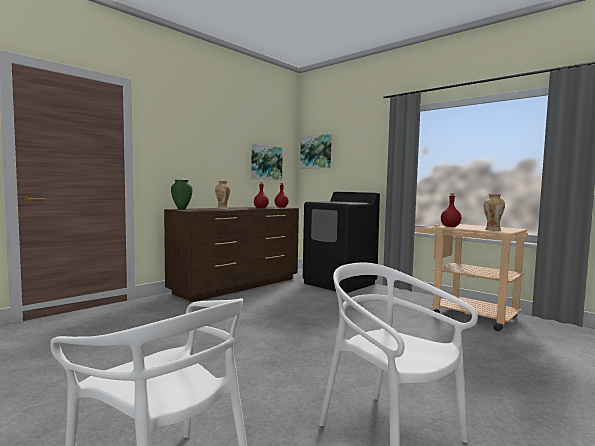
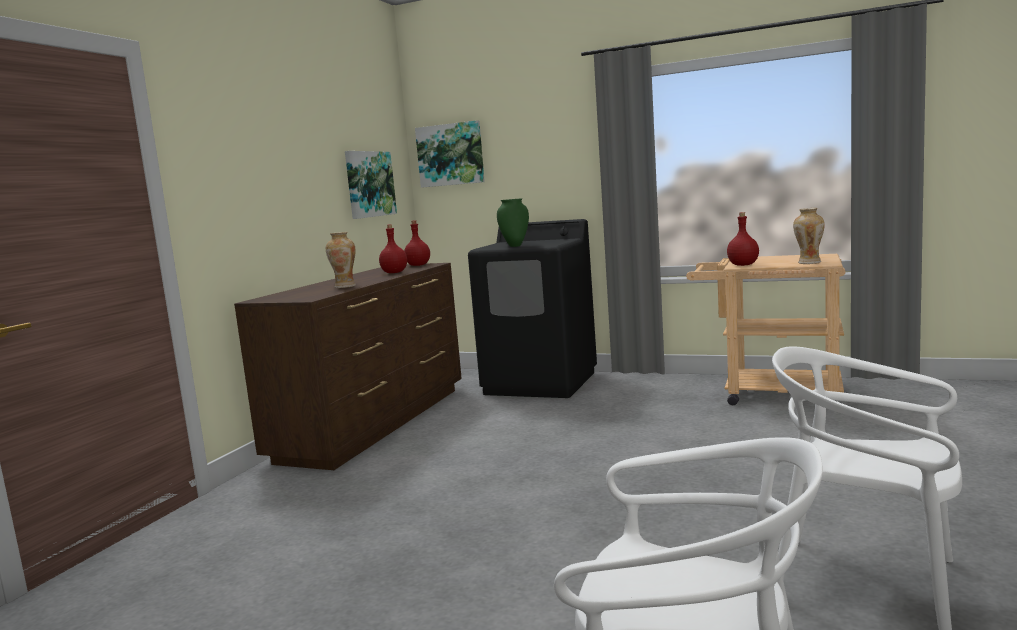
camera: 20 degrees left, 5 degrees up
green vase [171,180,192,210] -> green vase moved to [497,198,529,247]

